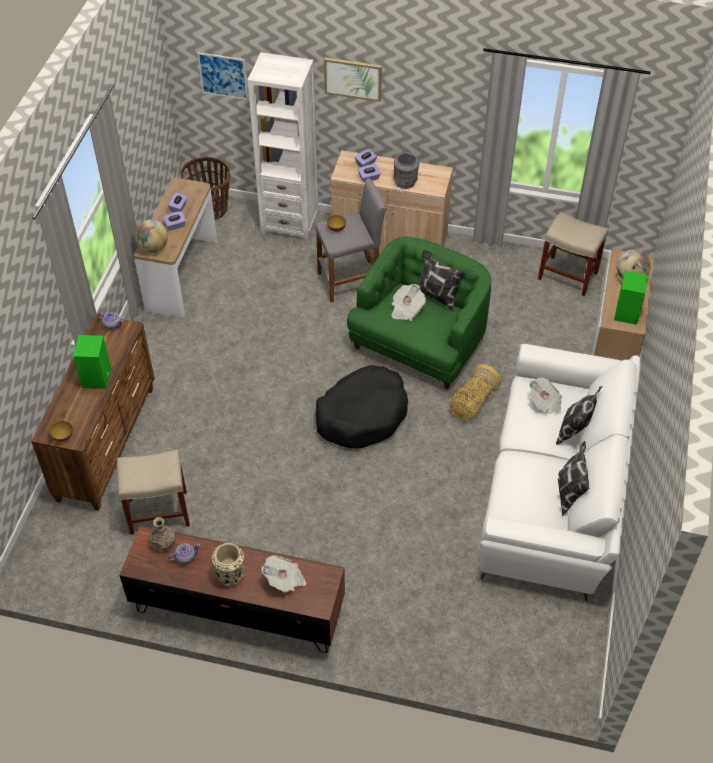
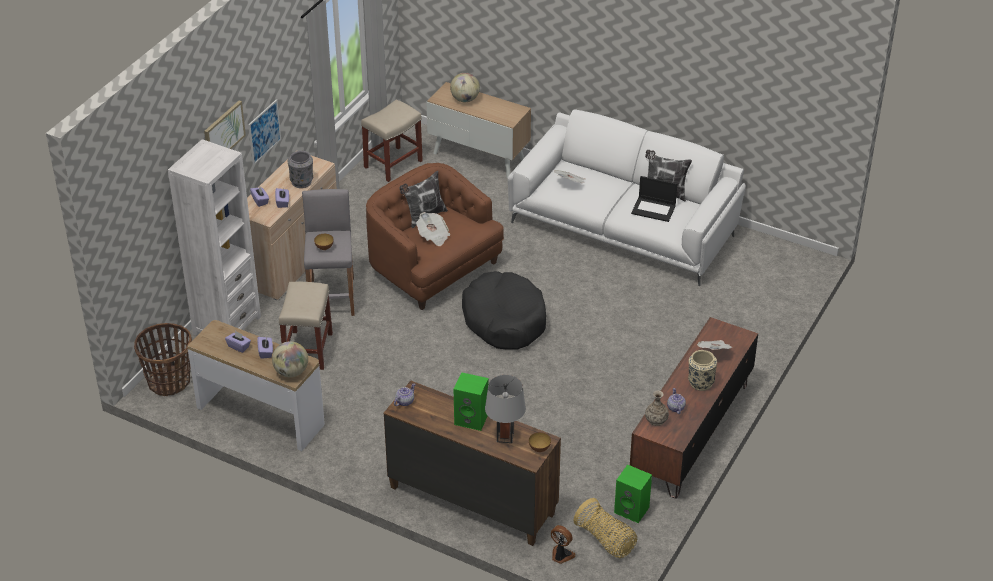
camera: 75 degrees left, 10 degrees down
beige stool [117,450,190,535] -> beige stool moved to [279,282,333,370]
picture [198,52,248,100] -> picture moved to [248,99,281,165]
green armchair [347,237,491,390] -> brown armchair [366,163,504,310]
basket [449,364,502,421] -> basket moved to [574,498,637,558]
pillow [556,386,602,445] -> none
green speaker [614,271,648,325] -> green speaker moved to [614,465,652,523]
none -> grey table lamp [485,375,526,443]
none -> fan [551,525,575,564]
none -> laptop [631,176,677,222]

